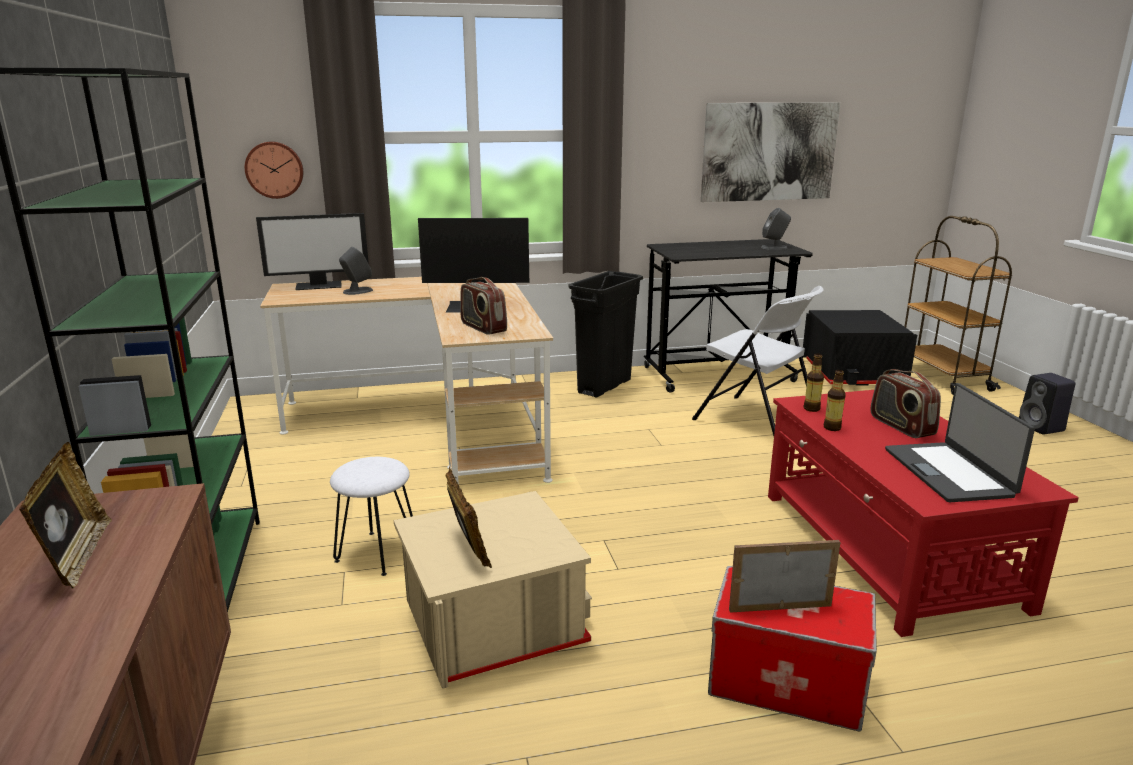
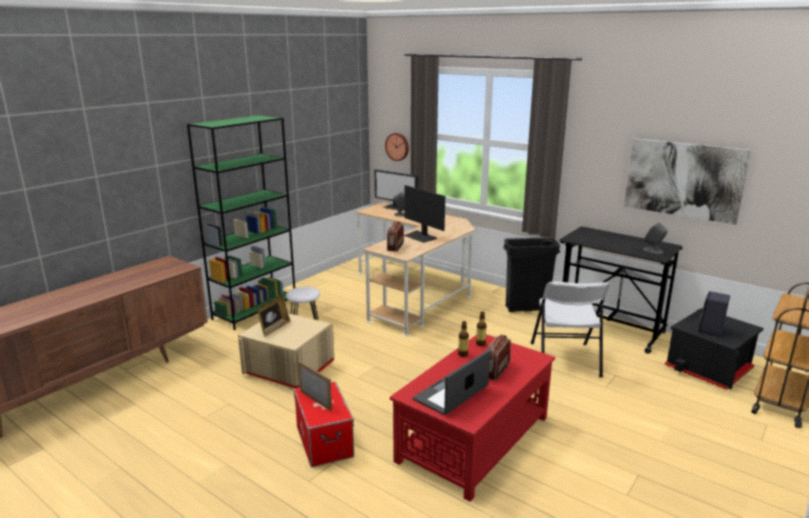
camera: 50 degrees right, 0 degrees up
picture frame [19,442,112,588] -> none
black speaker [1019,373,1076,435] -> black speaker moved to [699,291,730,337]

